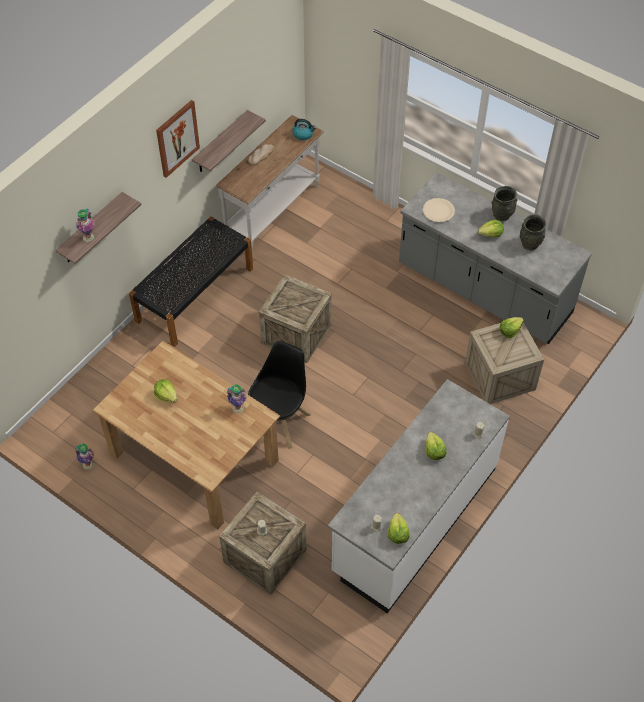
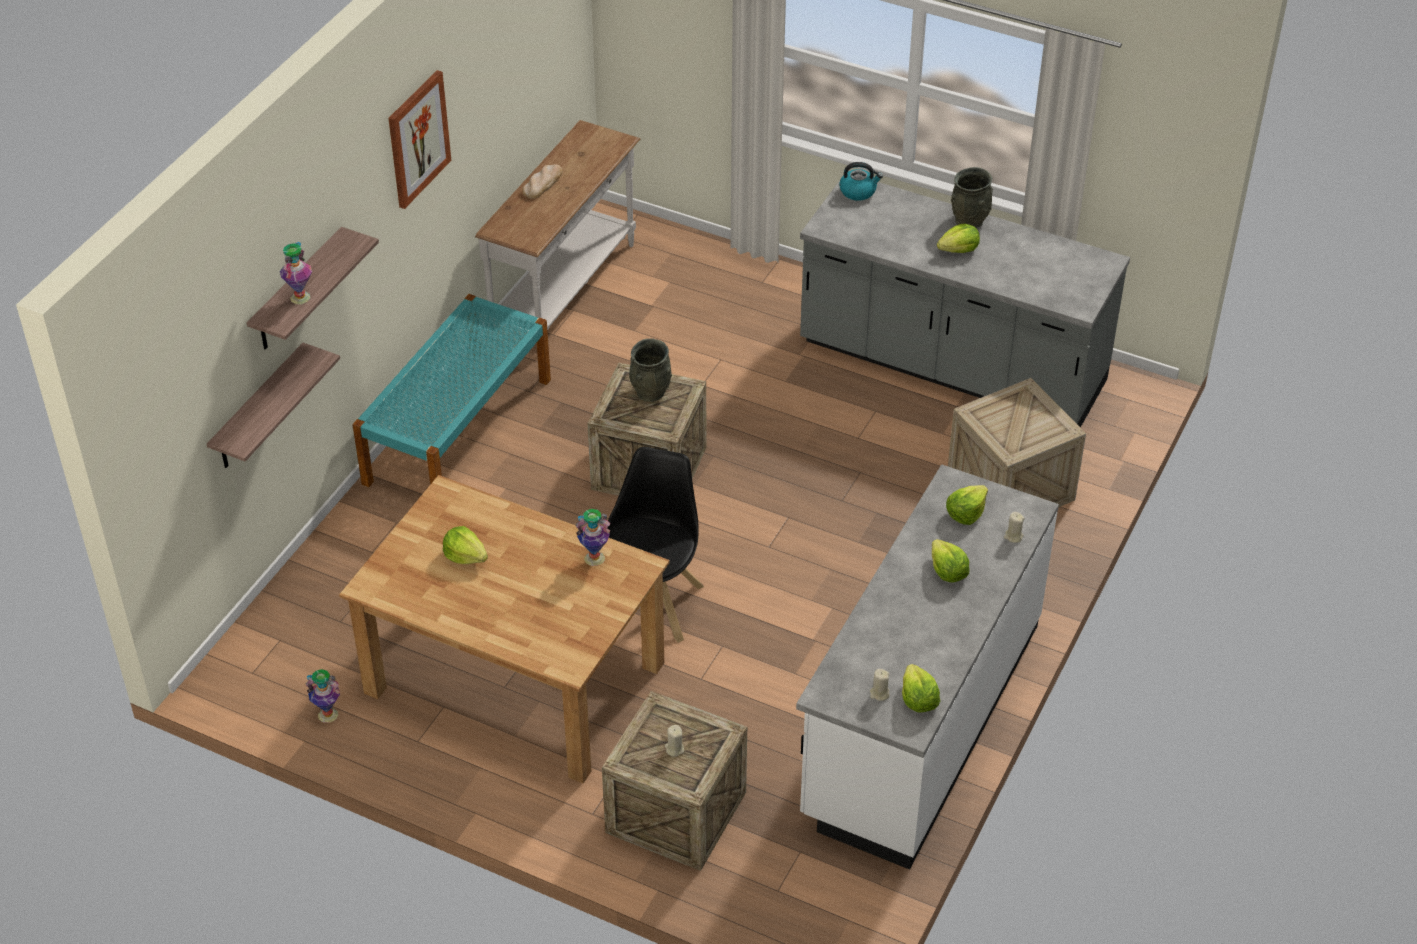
camera: 10 degrees left, 10 degrees down
black bench [129,216,253,347] -> turquoise bench [352,294,551,487]
shelf [192,110,266,172] -> shelf moved to [207,343,340,468]
kettle [292,119,316,140] -> kettle moved to [839,162,883,201]
beige plate [423,198,455,222] -> none
lettuce [500,317,524,338] -> lettuce moved to [946,485,988,525]
grey vase [520,214,546,250] -> grey vase moved to [629,338,672,402]

